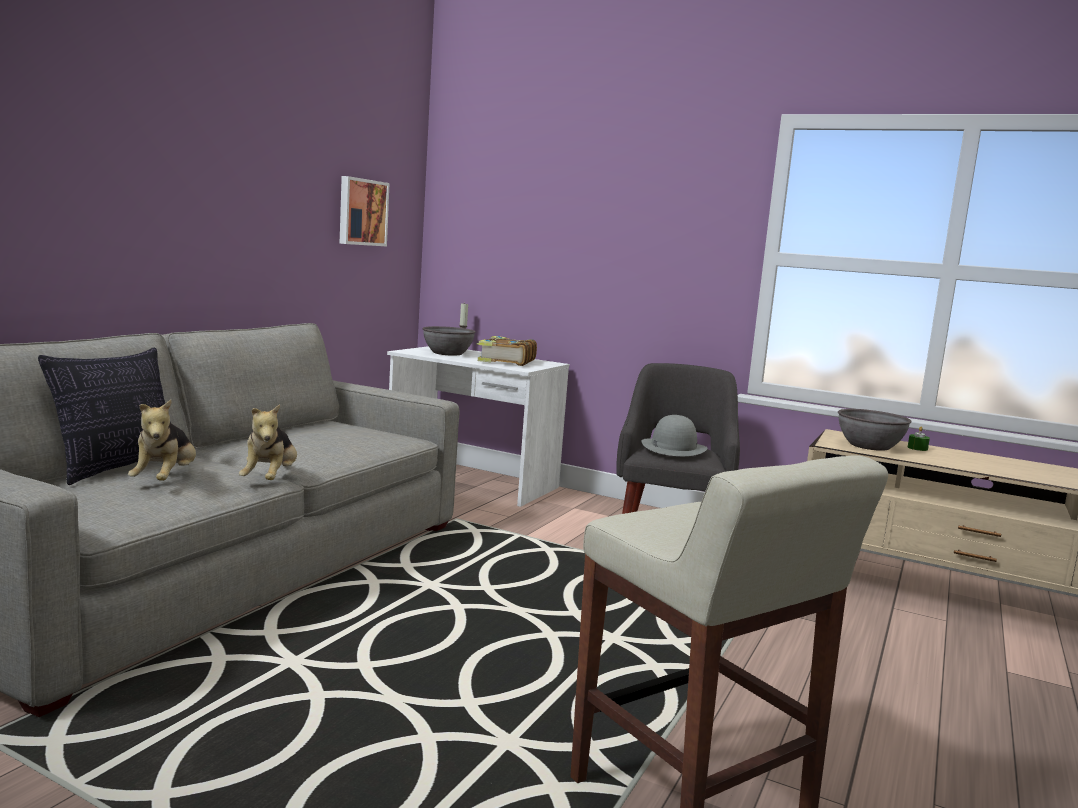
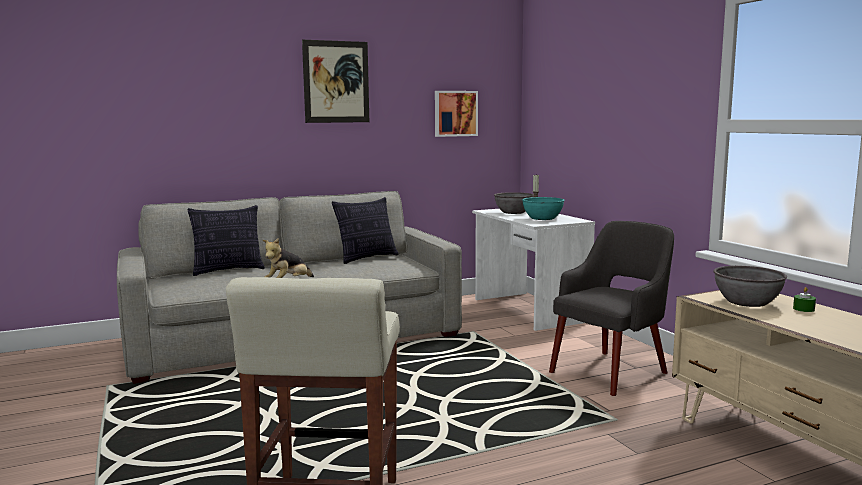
camera: 40 degrees right, 0 degrees up
plush toy [128,400,196,481] -> none
book [476,336,537,366] -> turquoise bowl [522,197,565,220]
grey hat [641,415,707,456] -> none
none -> picture [302,40,369,123]
none -> pillow [332,197,399,264]

